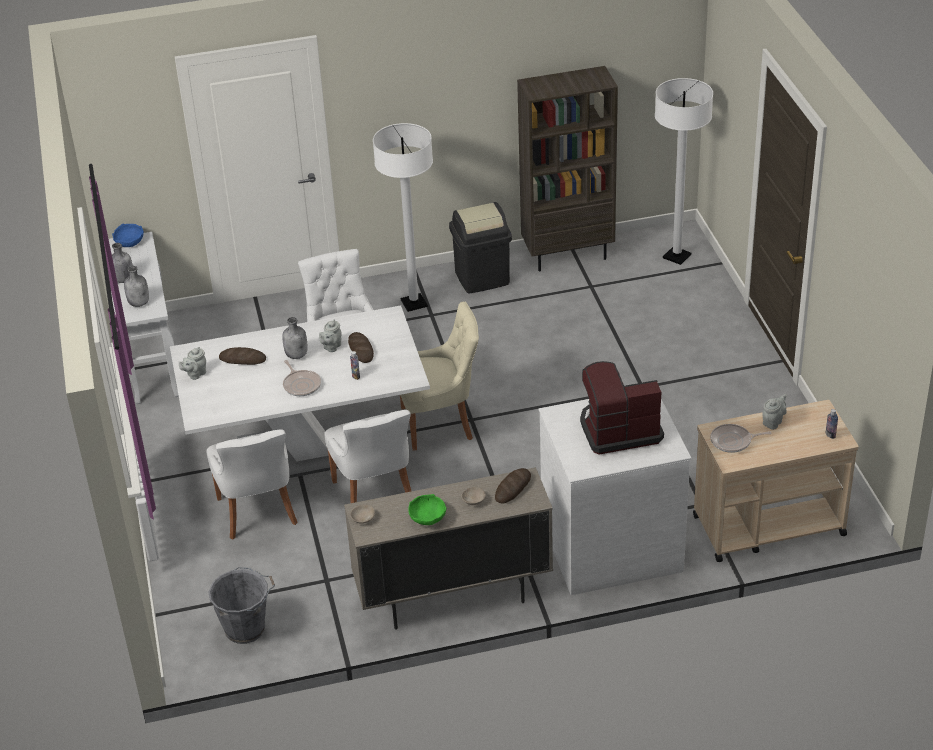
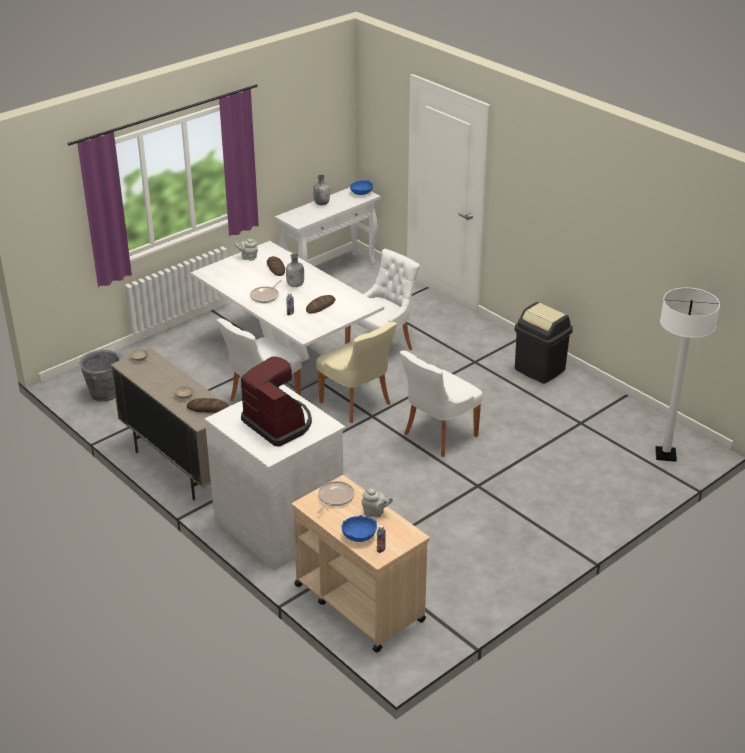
camera: 60 degrees right, 5 degrees down
grey bottle [124,266,149,307] -> none
white chair [207,429,298,539] -> white chair moved to [399,350,483,457]
grey teapot [319,319,342,352] -> none
white floor lamp [373,123,433,312] -> none
green bowl [408,494,447,525] -> none
brown bookcase [517,66,618,271] -> none
frying pan [710,424,772,453] -> frying pan turned 60 degrees clockwise [317,481,354,513]
none -> blue bowl [341,515,377,542]

